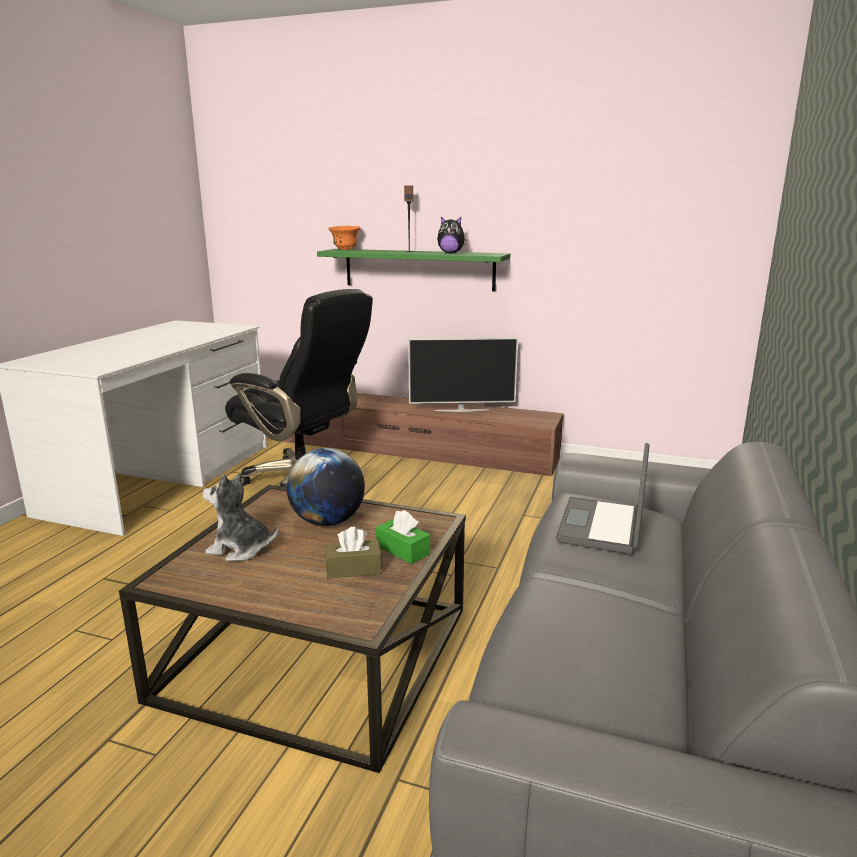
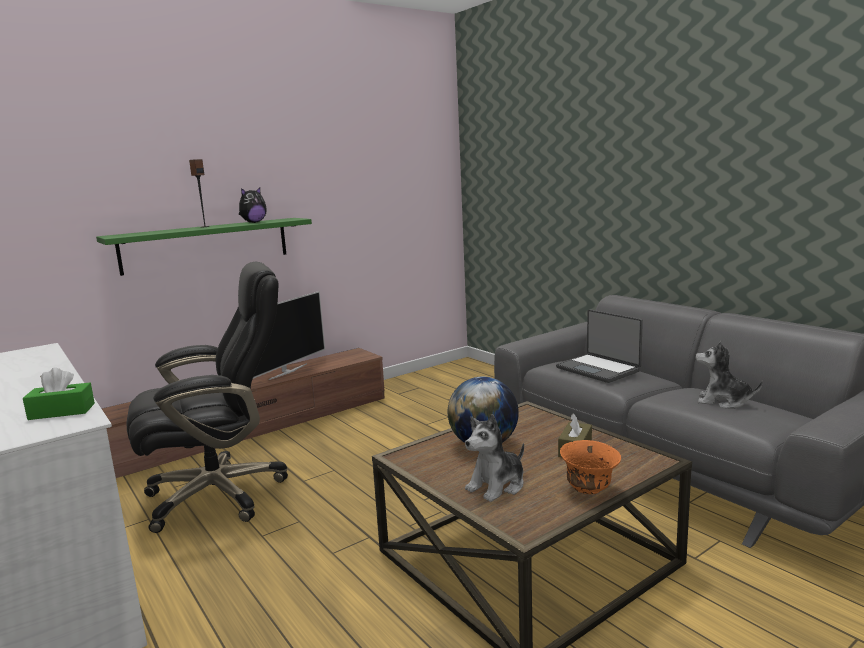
camera: 55 degrees left, 5 degrees down
orange bowl [328,226,361,250] -> orange bowl moved to [560,440,621,494]
green tissue box [376,510,430,564] -> green tissue box moved to [23,367,95,420]
none -> plush toy [696,341,763,409]

